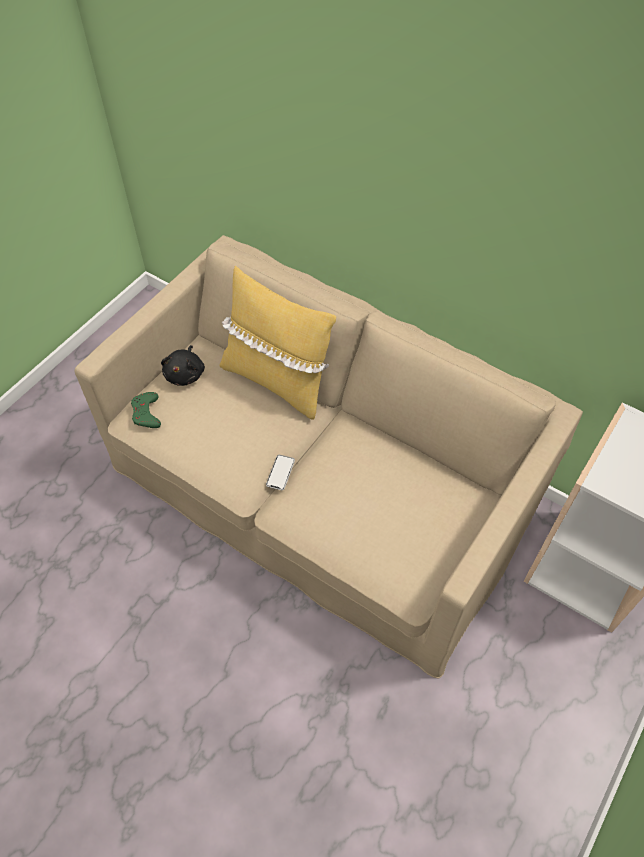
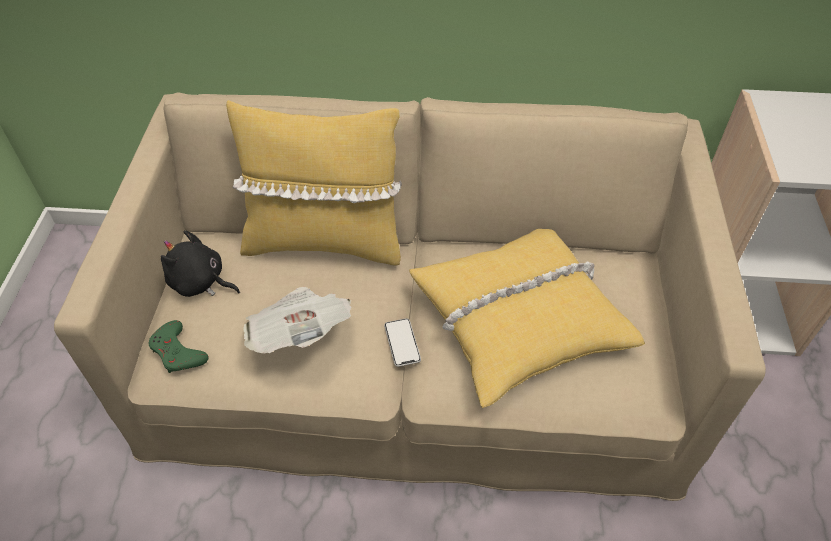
camera: 30 degrees left, 5 degrees down
black plush toy [161,345,205,386] -> black plush toy turned 135 degrees clockwise [161,230,240,297]
none -> newspaper [243,287,351,353]
none -> yellow pillow [409,229,645,408]

